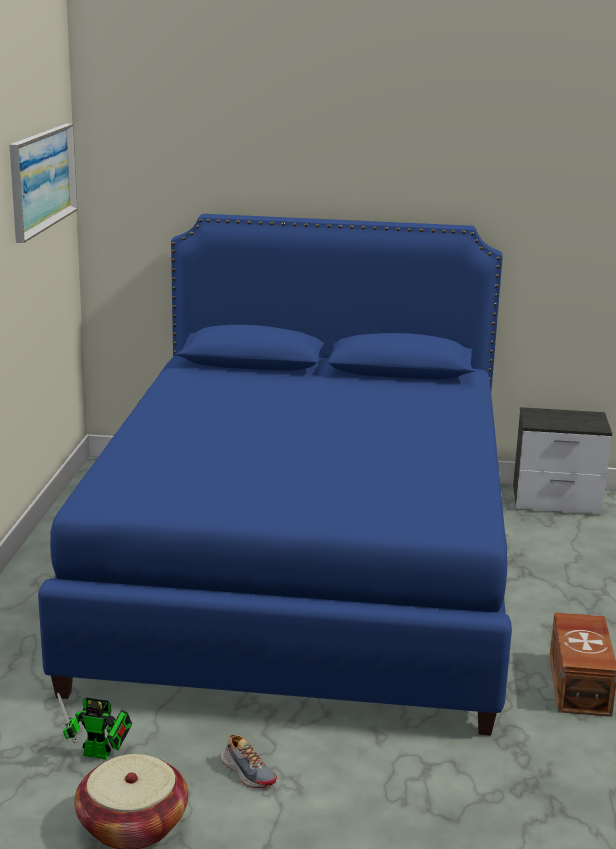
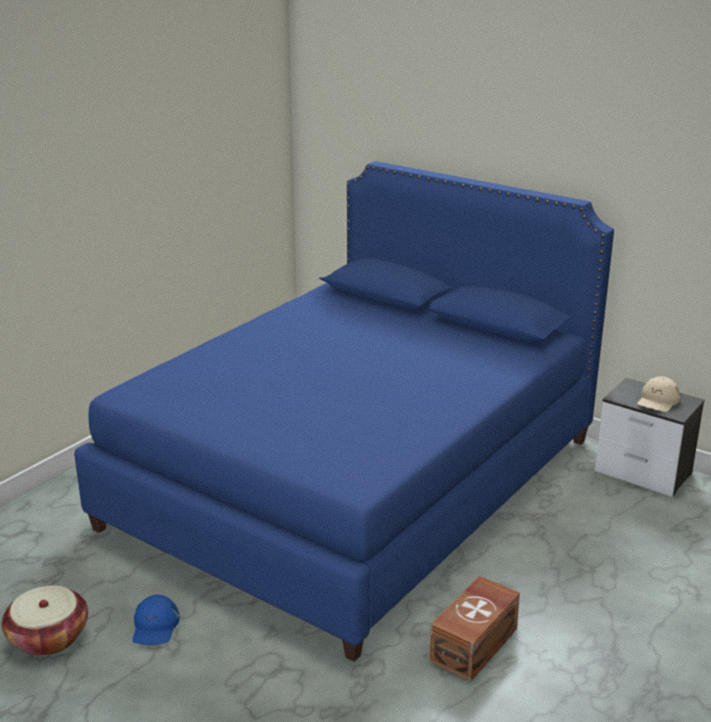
camera: 30 degrees right, 5 degrees up
picture [9,124,77,243] -> none
toy robot [57,693,132,760] -> none
shoe [221,734,277,788] -> blue cap [132,595,180,645]
none -> beige cap [637,377,680,412]

